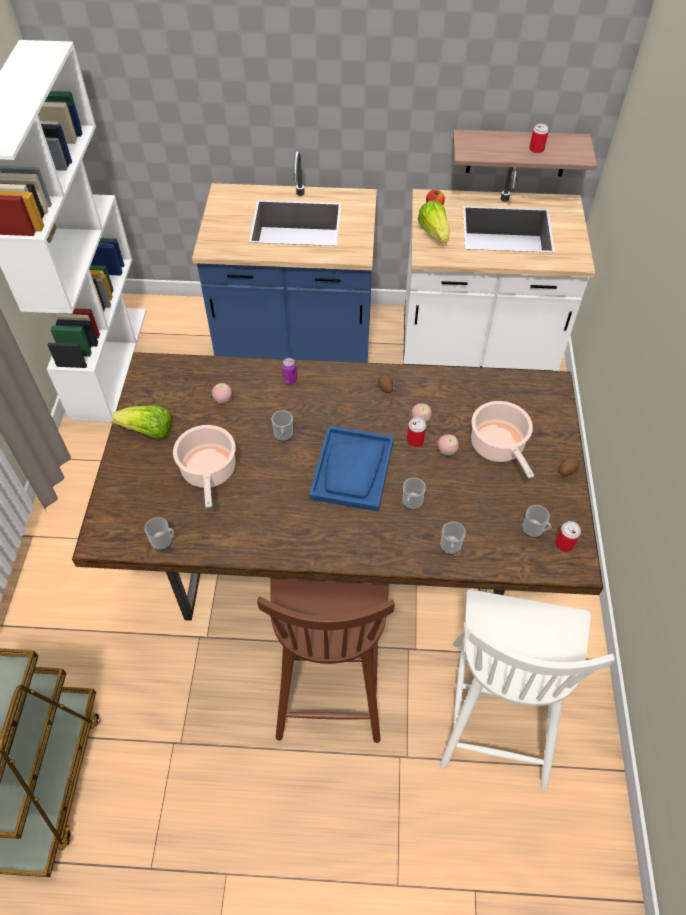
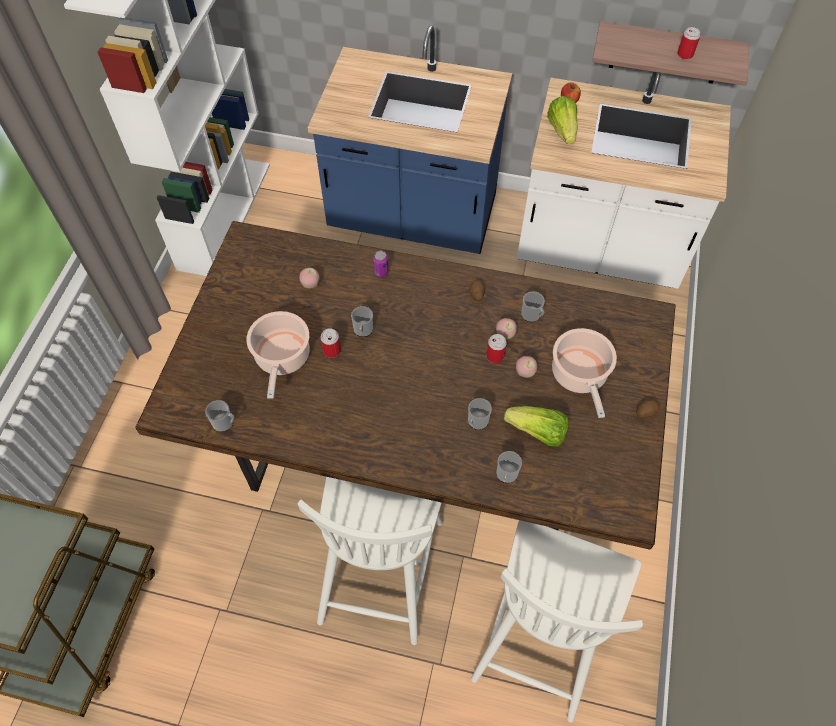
camera: 10 degrees right, 5 degrees up
lettuce [112,406,172,439] -> lettuce moved to [504,406,569,446]
brown chair [257,577,395,743] -> white chair [298,477,443,645]
blue tray [309,425,394,511] -> none
mug [522,505,552,538] -> mug moved to [521,292,545,322]
can [555,521,581,552] -> can moved to [321,328,341,358]

